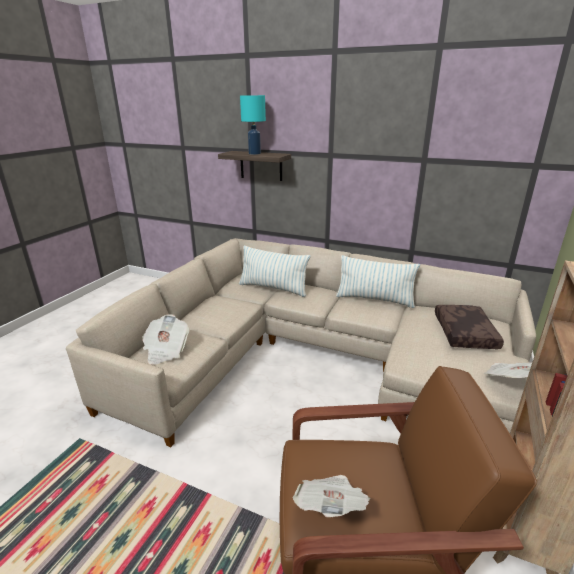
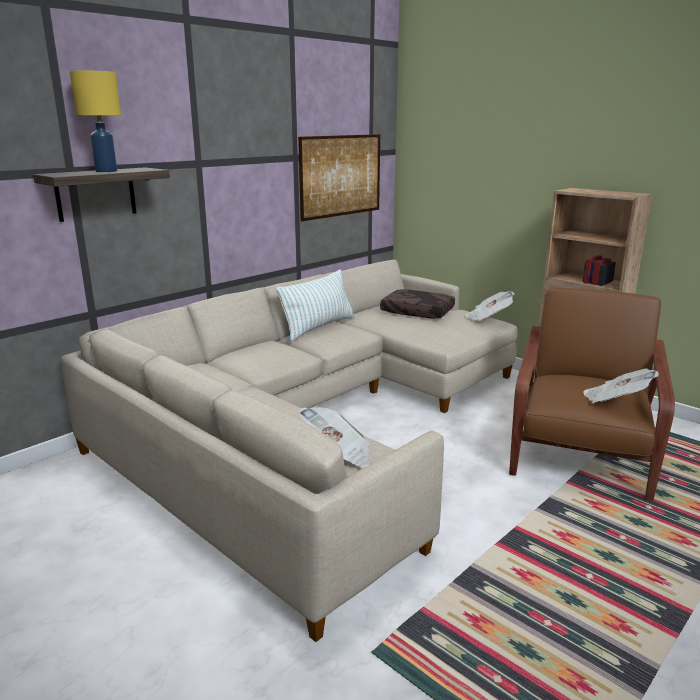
camera: 70 degrees left, 5 degrees down
pillow [239,246,311,297] -> none
turquoise table lamp [240,95,266,155] -> yellow table lamp [70,70,121,172]
none -> picture [298,134,380,221]

